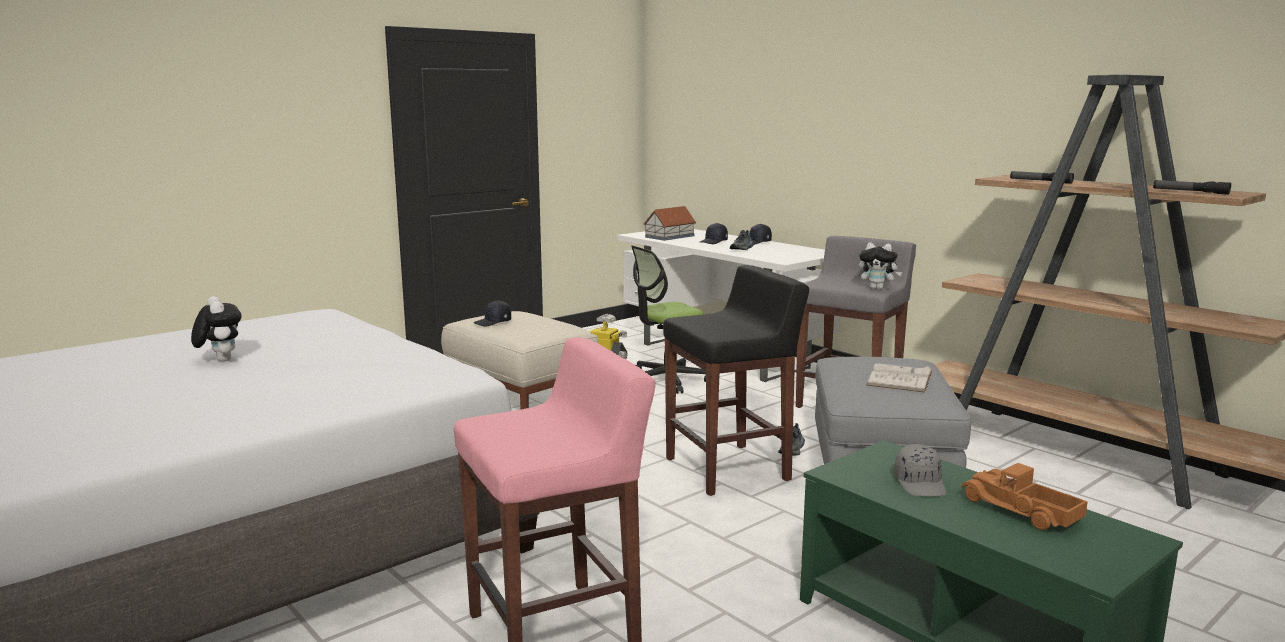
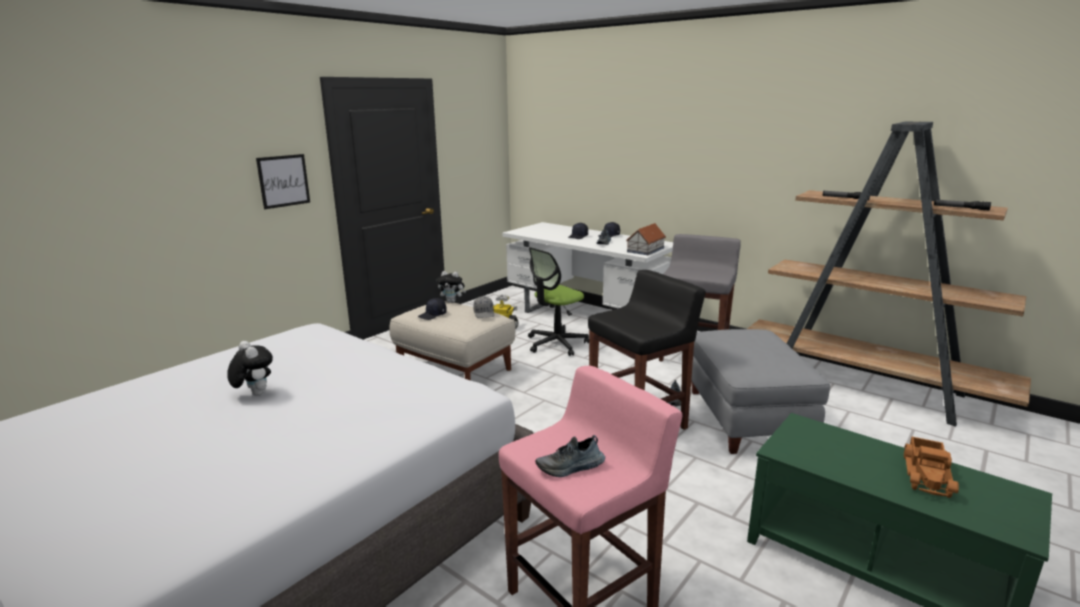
camera: 10 degrees left, 5 degrees up
toy house [643,206,696,241] -> toy house moved to [626,223,666,255]
plush toy [859,242,902,290] -> plush toy moved to [437,271,466,303]
white book [866,363,933,393] -> none
grey cap [894,444,947,496] -> grey cap moved to [473,296,494,318]
toy truck [961,463,1088,530] -> toy truck turned 105 degrees counterclockwise [904,436,959,498]
none -> picture [256,154,310,209]
none -> shoe [535,435,605,477]

